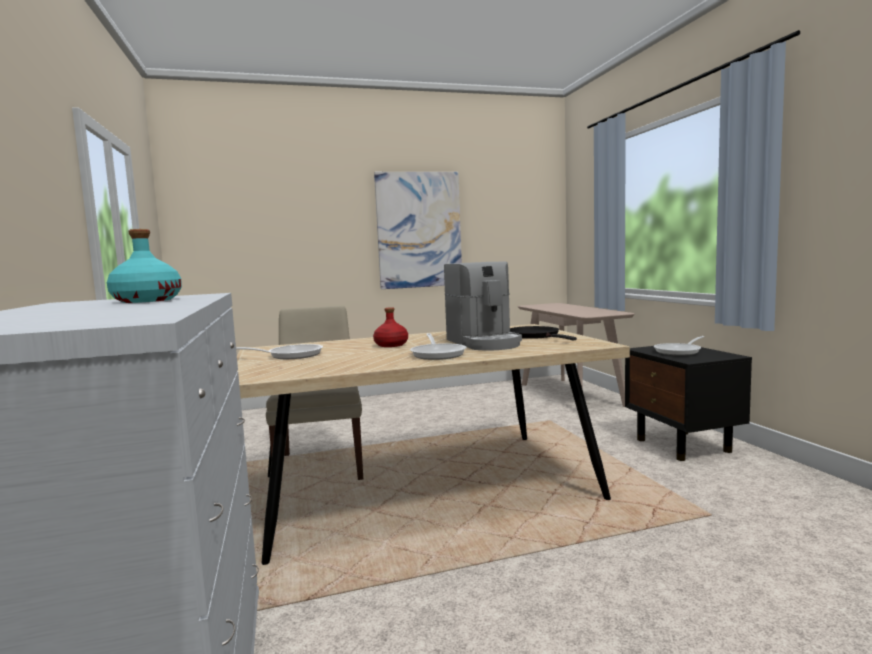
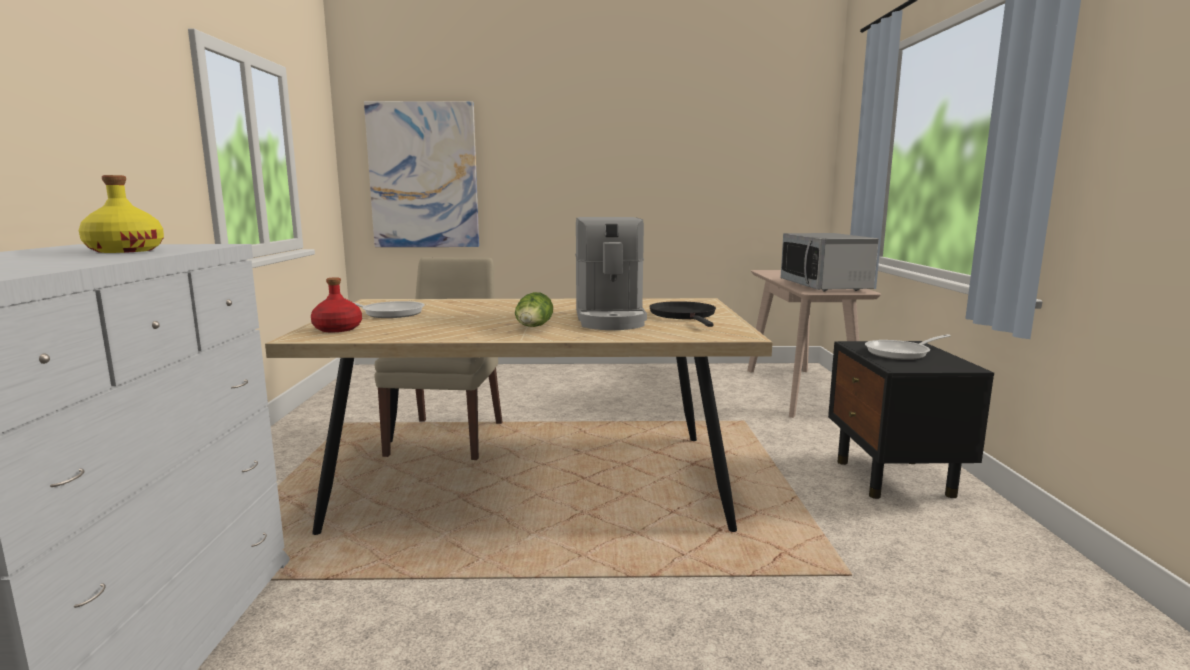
camera: 15 degrees right, 5 degrees up
turquoise bottle [107,229,182,303] -> yellow bottle [79,175,164,253]
red bottle [373,307,408,347] -> red bottle moved to [311,277,362,332]
picture [374,172,462,289] -> picture moved to [364,101,479,247]
frying pan [410,333,467,360] -> lettuce [515,292,553,327]
none -> microwave [780,233,879,292]

